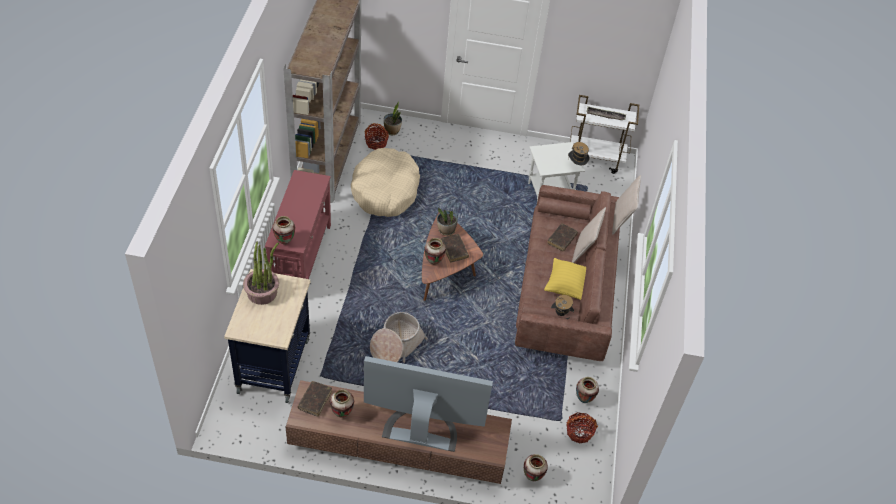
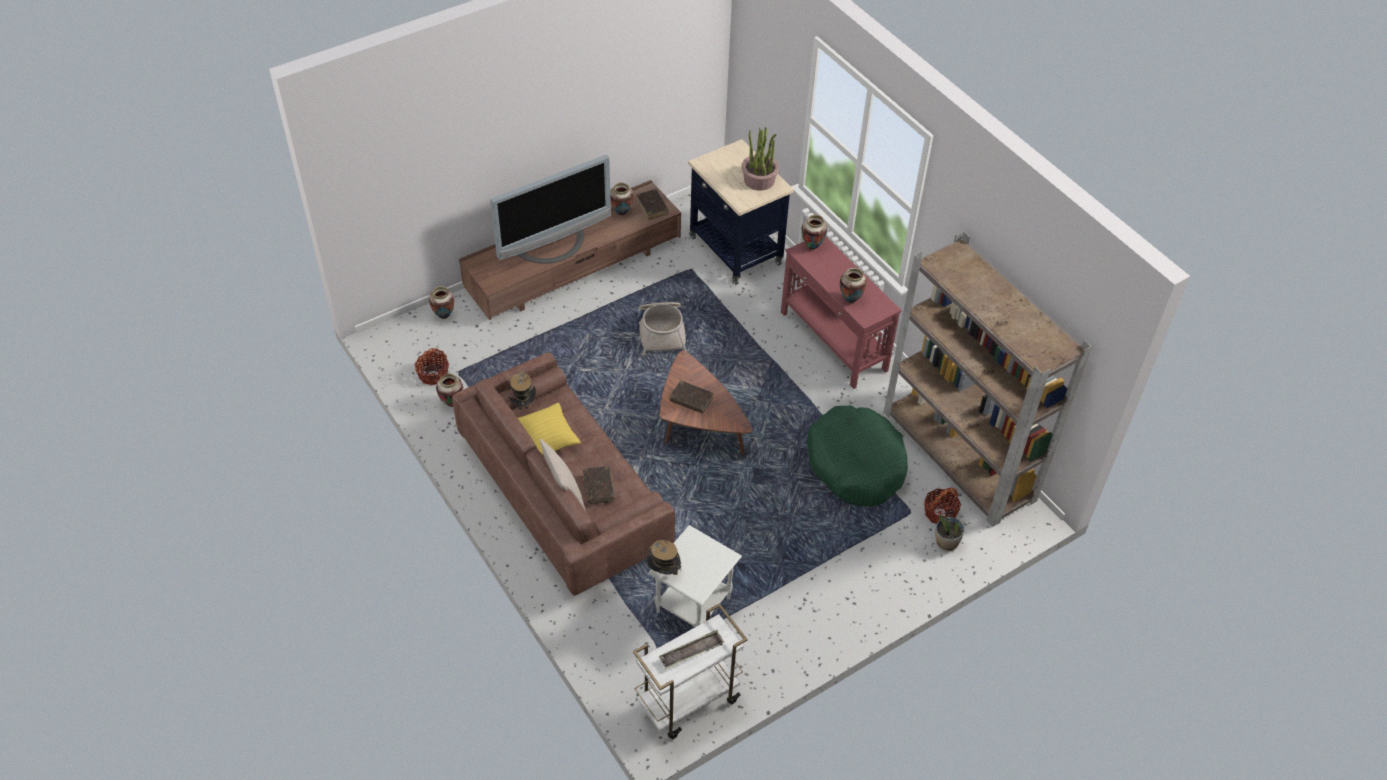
camera: 140 degrees right, 0 degrees up
beige dog bed [351,148,420,217] -> green dog bed [807,405,908,507]
vase [424,238,446,265] -> vase moved to [840,268,867,303]
potted plant [437,208,458,236] -> none
beige pillow [612,175,641,234] -> none

